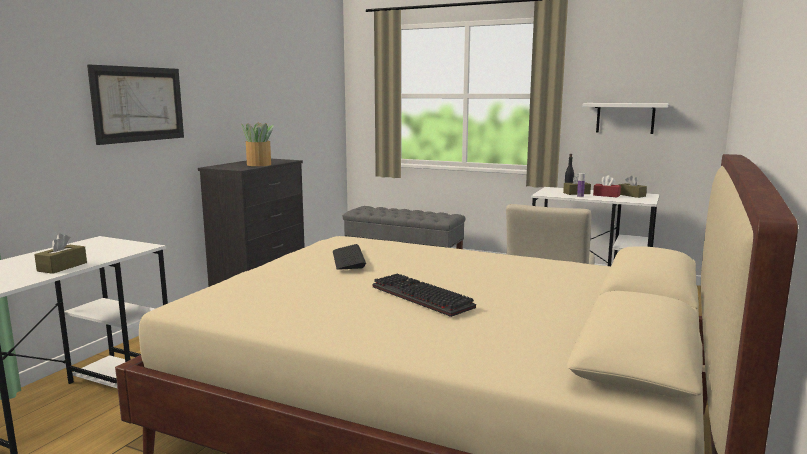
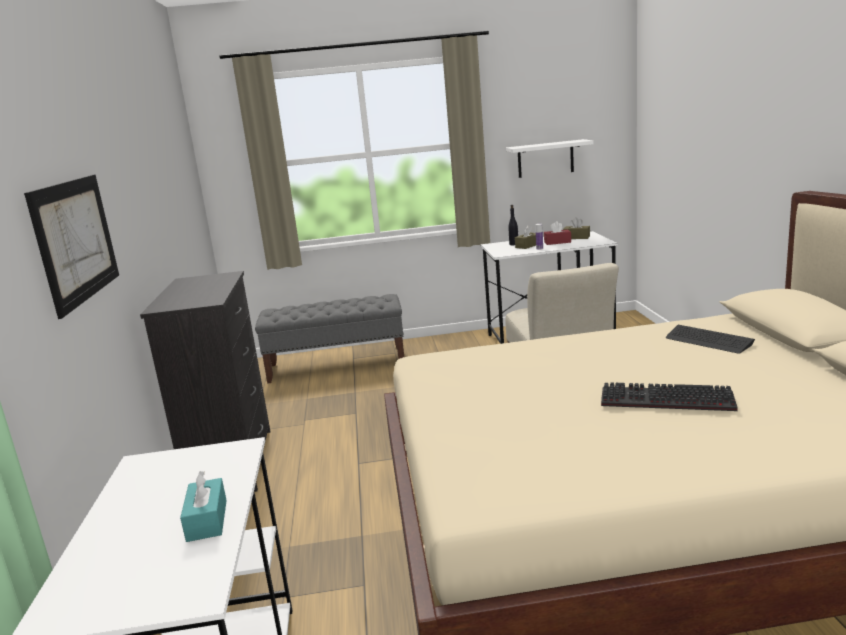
camera: 30 degrees left, 5 degrees up
brown tissue box [34,233,87,274] -> turquoise tissue box [180,471,227,542]
potted plant [241,122,274,166] -> none
keyboard [333,244,366,270] -> keyboard moved to [666,325,755,354]

